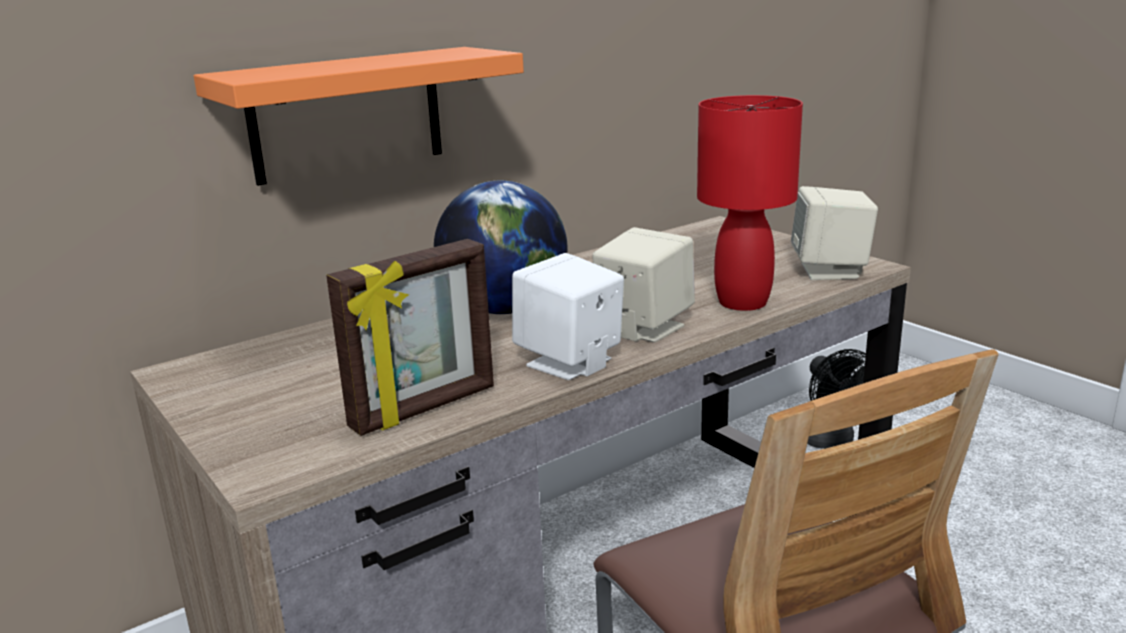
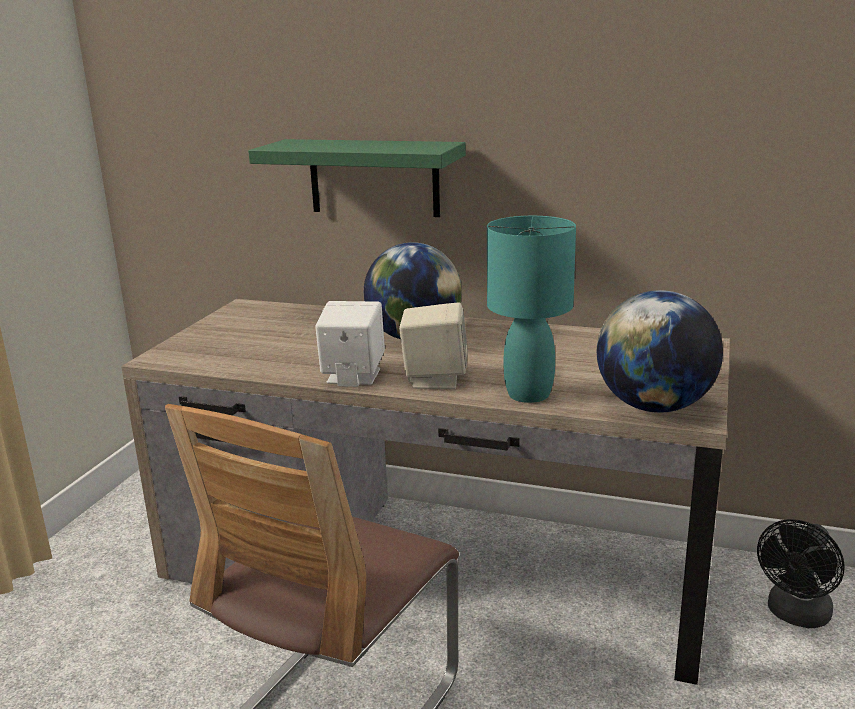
camera: 55 degrees right, 0 degrees up
orange shelf [194,47,524,186] -> green shelf [248,139,466,217]
picture frame [326,239,494,436] -> none
red table lamp [697,95,803,311] -> turquoise table lamp [487,216,576,403]
beige speaker [791,186,878,280] -> globe [597,290,723,413]

